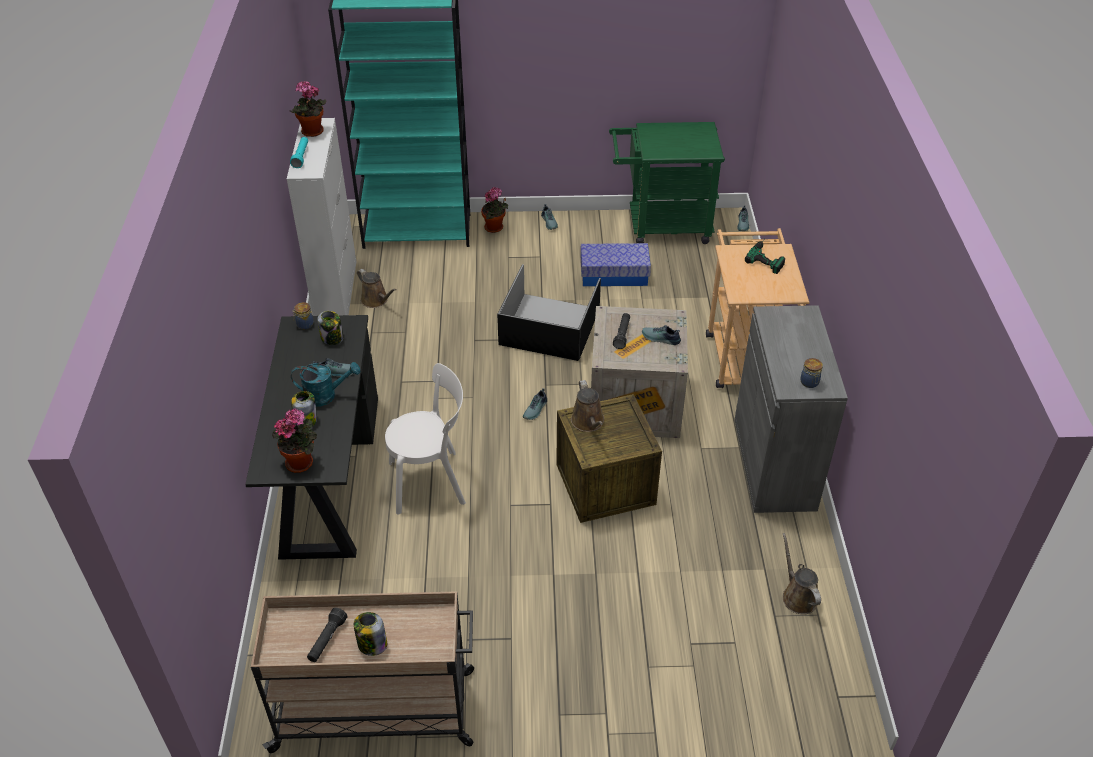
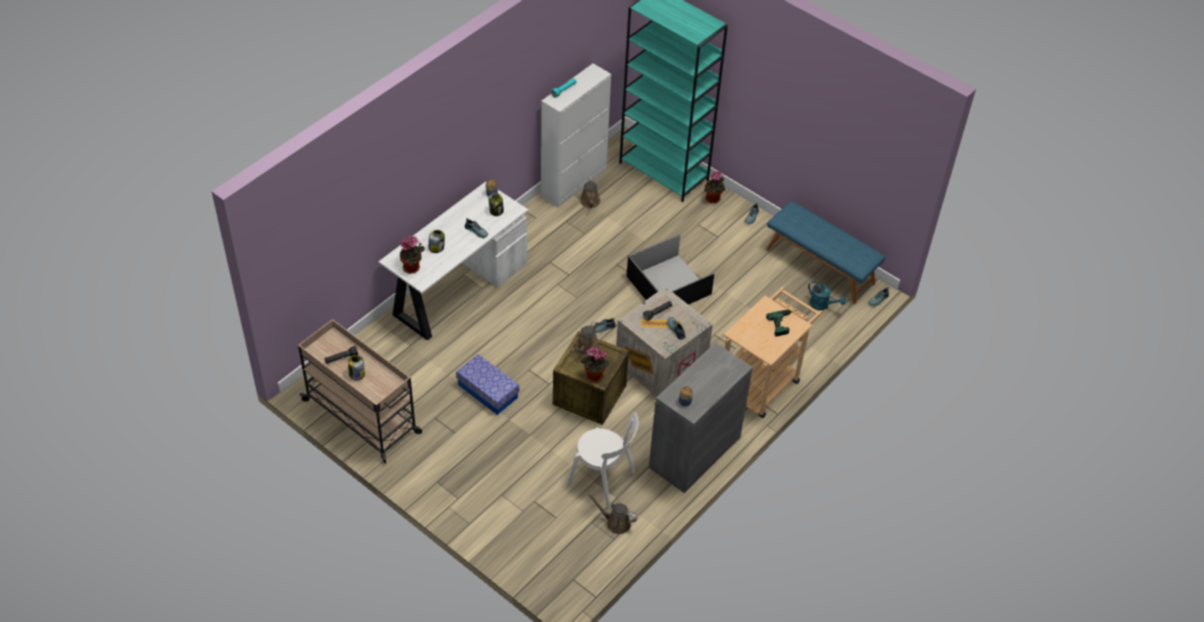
camera: 40 degrees right, 5 degrees up
black desk [245,315,378,560] -> white desk [378,182,528,341]
potted plant [290,81,326,137] -> potted plant moved to [581,347,610,382]
turquoise watering can [291,362,361,407] -> turquoise watering can moved to [808,281,846,310]
white chair [385,363,466,515] -> white chair moved to [567,412,638,508]
storage box [580,243,651,286] -> storage box moved to [456,354,519,415]
green cart [609,122,725,244] -> blue bench [766,201,885,304]
brown watering can [783,533,821,615] -> brown watering can turned 90 degrees counterclockwise [588,494,638,534]

